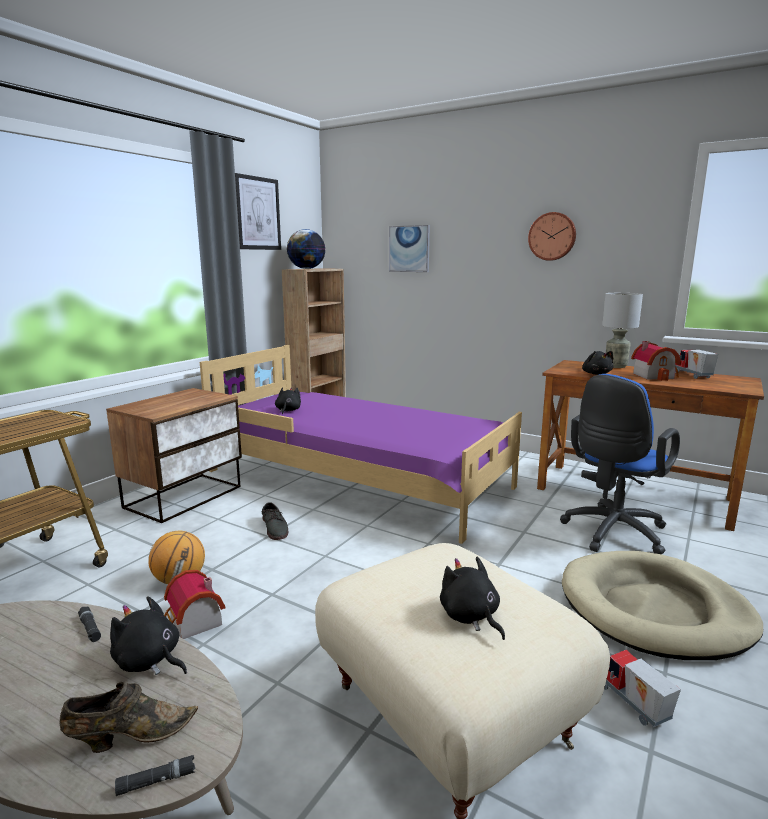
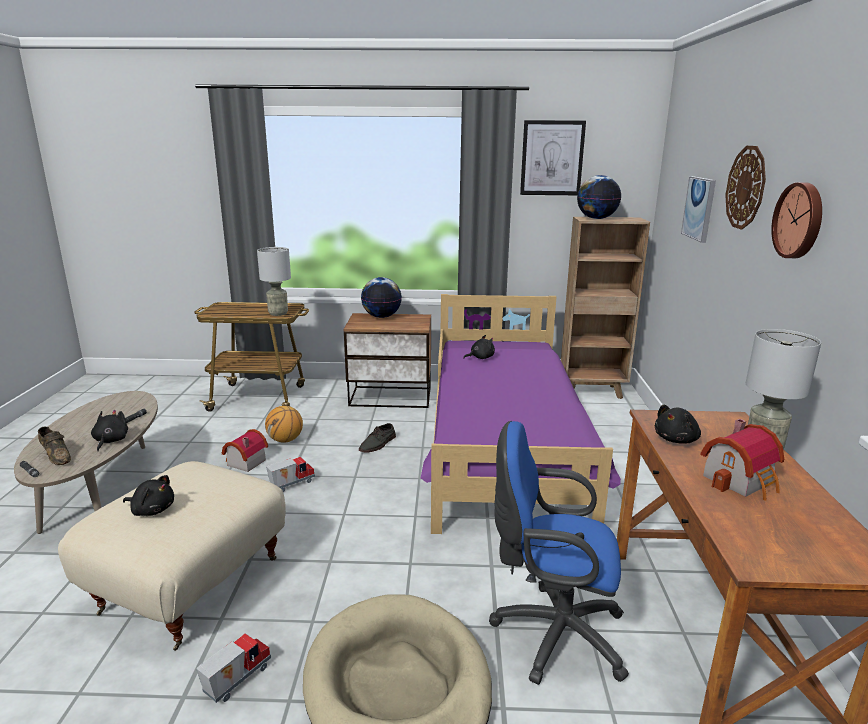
camera: 60 degrees right, 5 degrees up
black plush toy [440,557,505,640] -> black plush toy turned 75 degrees clockwise [123,475,174,516]
toy truck [675,350,718,379] -> toy truck moved to [266,457,315,492]
none -> grey table lamp [257,247,291,316]
none -> globe [361,277,402,318]
none -> wall clock [725,146,766,230]

